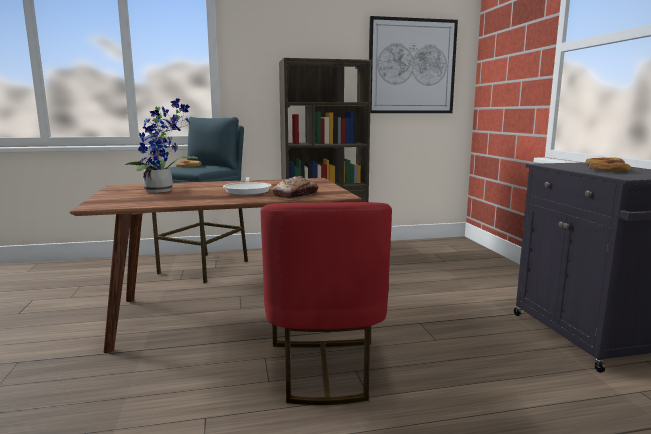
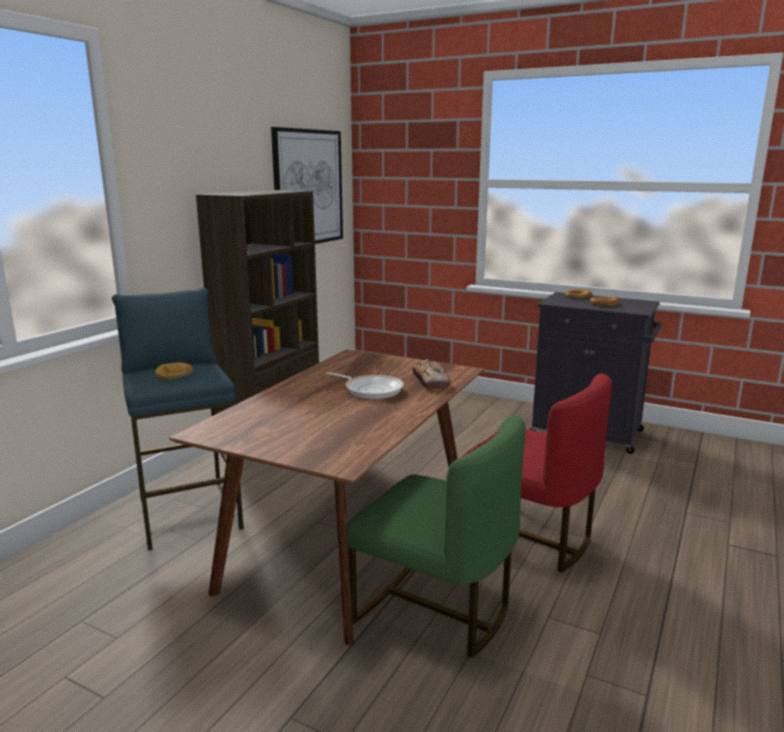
camera: 50 degrees left, 5 degrees up
potted plant [125,98,198,193] -> none
none -> green chair [347,415,525,658]

